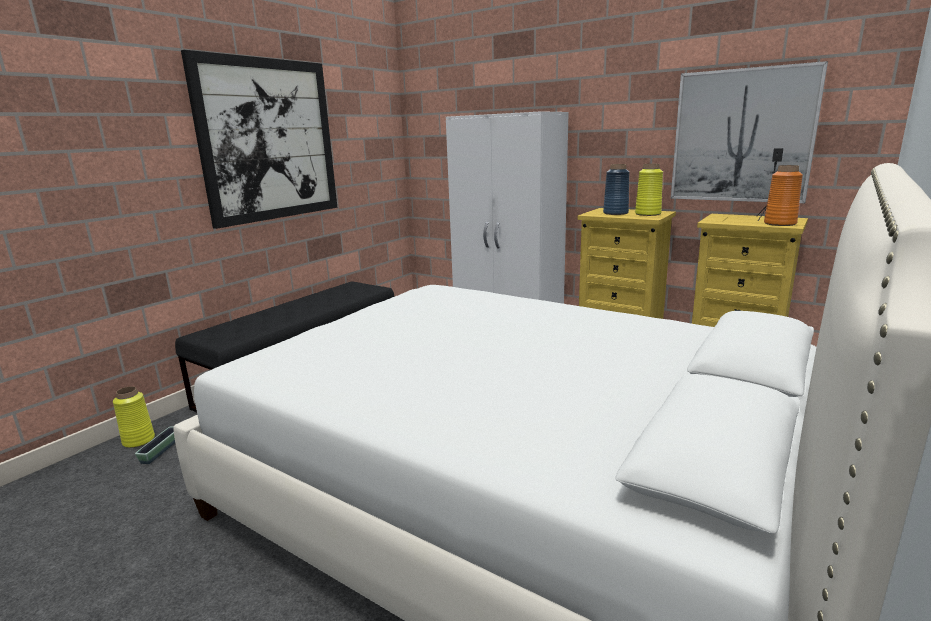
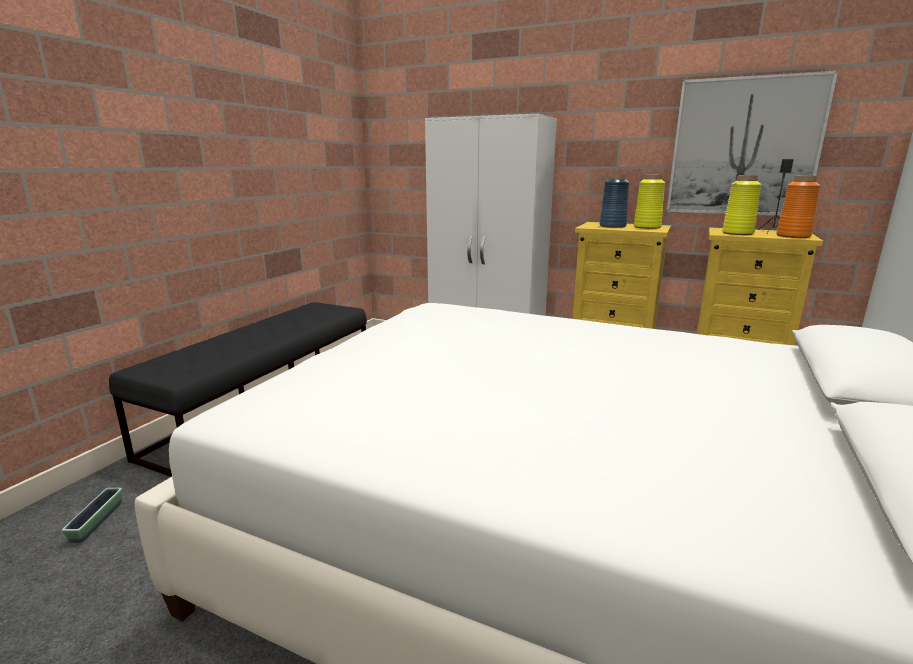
camera: 10 degrees left, 0 degrees up
yellow vase [113,386,155,448] -> yellow vase moved to [722,175,761,235]
picture [181,50,337,229] -> none

